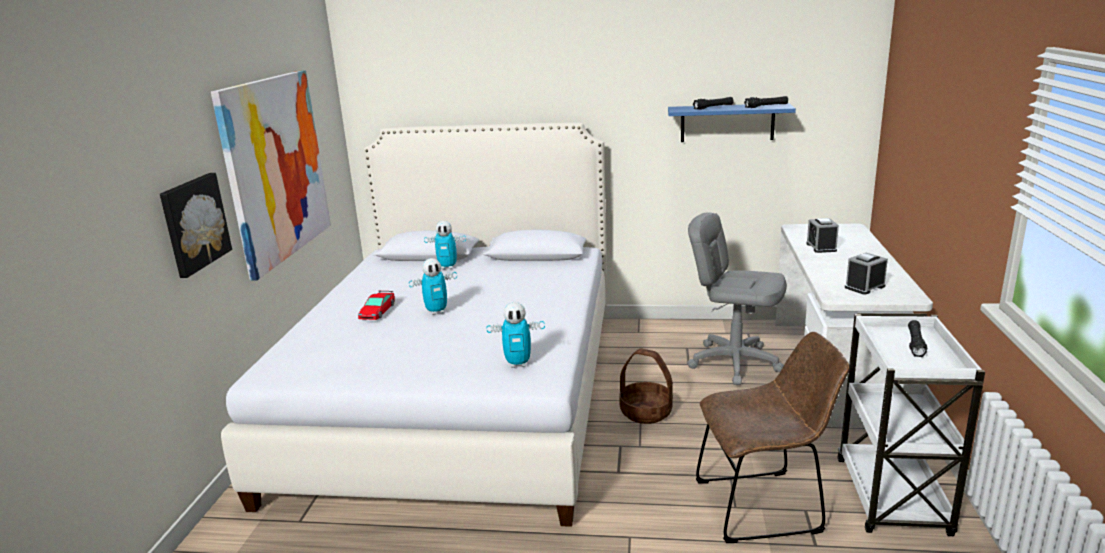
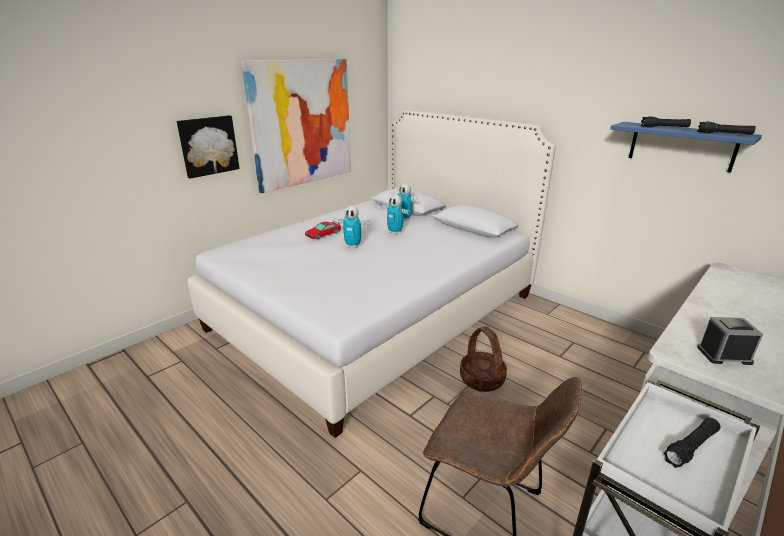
camera: 35 degrees right, 5 degrees up
toy robot [486,302,545,368] -> toy robot moved to [381,194,410,234]
grey office chair [687,212,787,385] -> none
alarm clock [806,218,839,253] -> none

